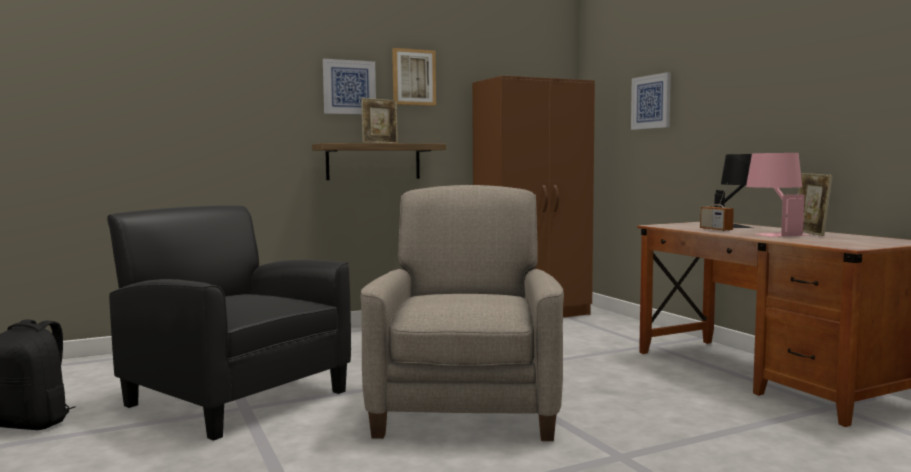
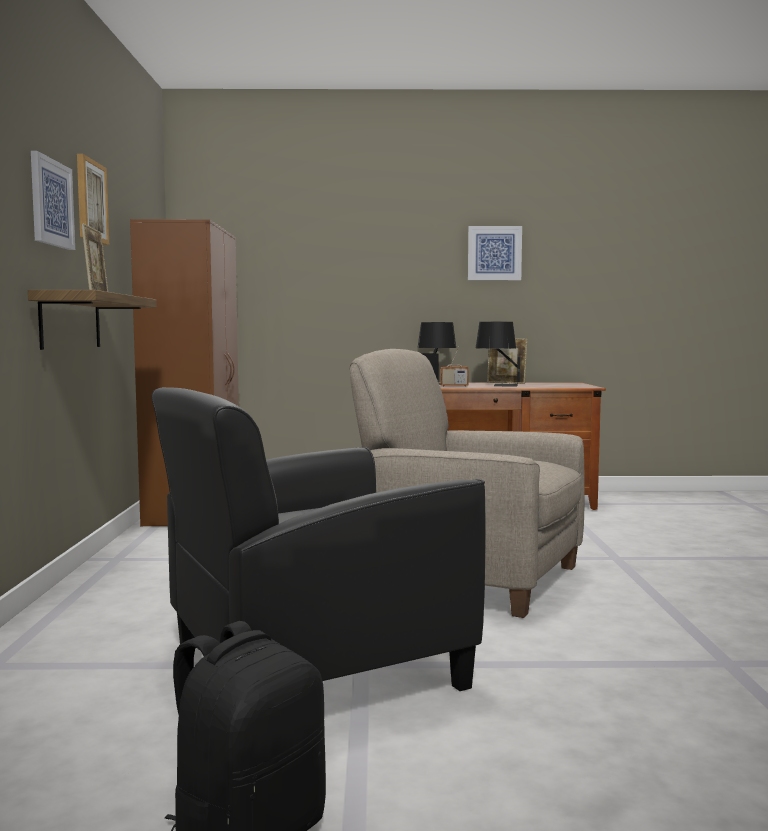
camera: 65 degrees left, 0 degrees up
picture [631,72,671,130] -> picture moved to [468,226,522,280]
pink table lamp [746,153,808,237] -> black table lamp [476,322,520,387]

